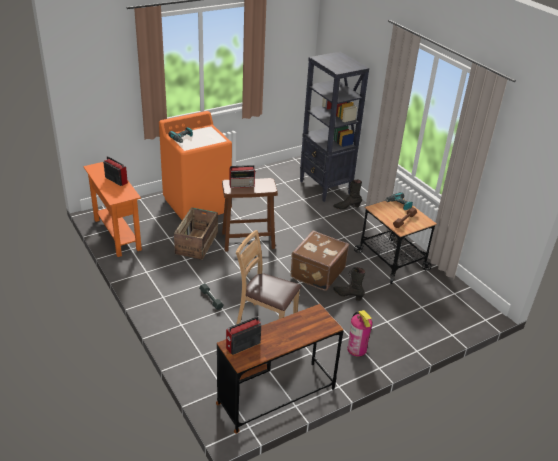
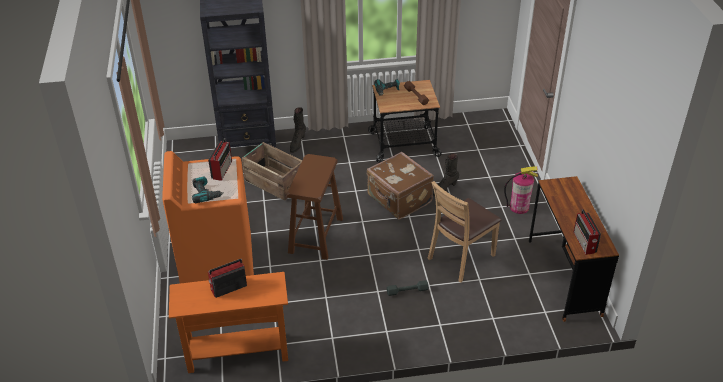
camera: 65 degrees left, 5 degrees up
crate [174,207,218,260] -> crate moved to [242,142,302,201]
radio [229,165,256,188] -> radio moved to [208,138,232,181]

